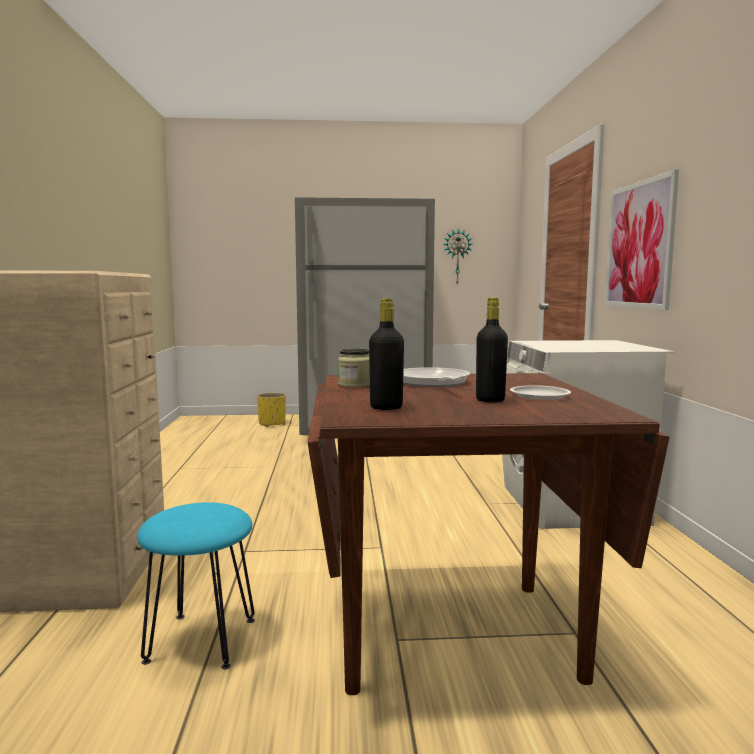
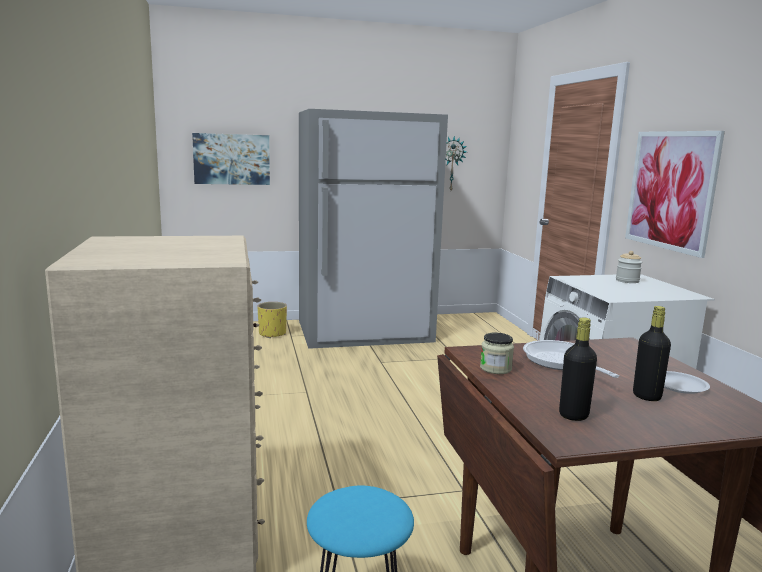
camera: 10 degrees left, 5 degrees up
none -> picture [192,133,270,185]
none -> jar [616,251,642,283]

